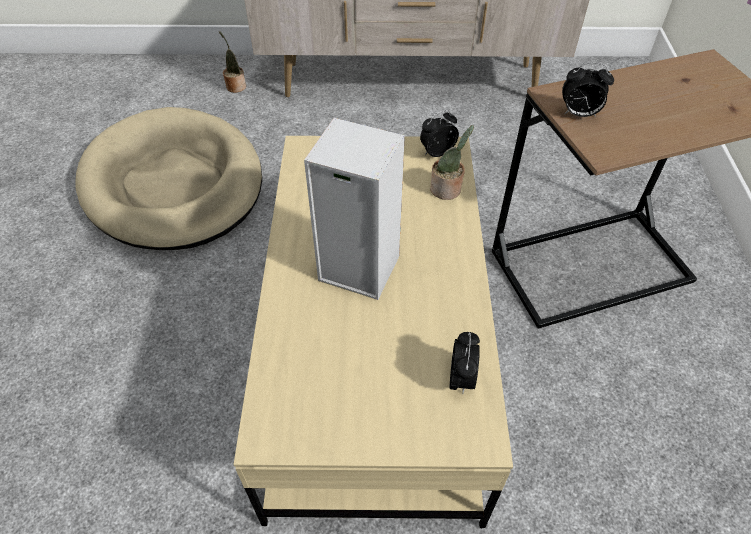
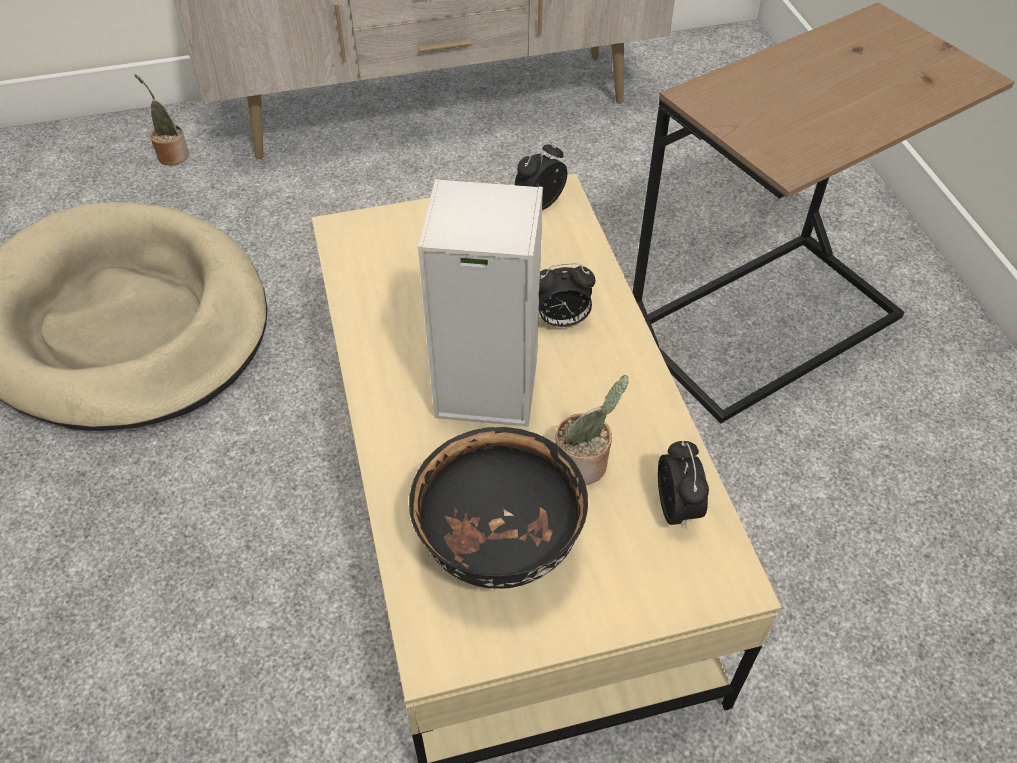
camera: 15 degrees left, 0 degrees up
potted plant [430,125,474,200] -> potted plant moved to [555,375,629,485]
alarm clock [562,62,614,117] -> alarm clock moved to [539,263,596,327]
none -> black bowl [409,427,588,589]

